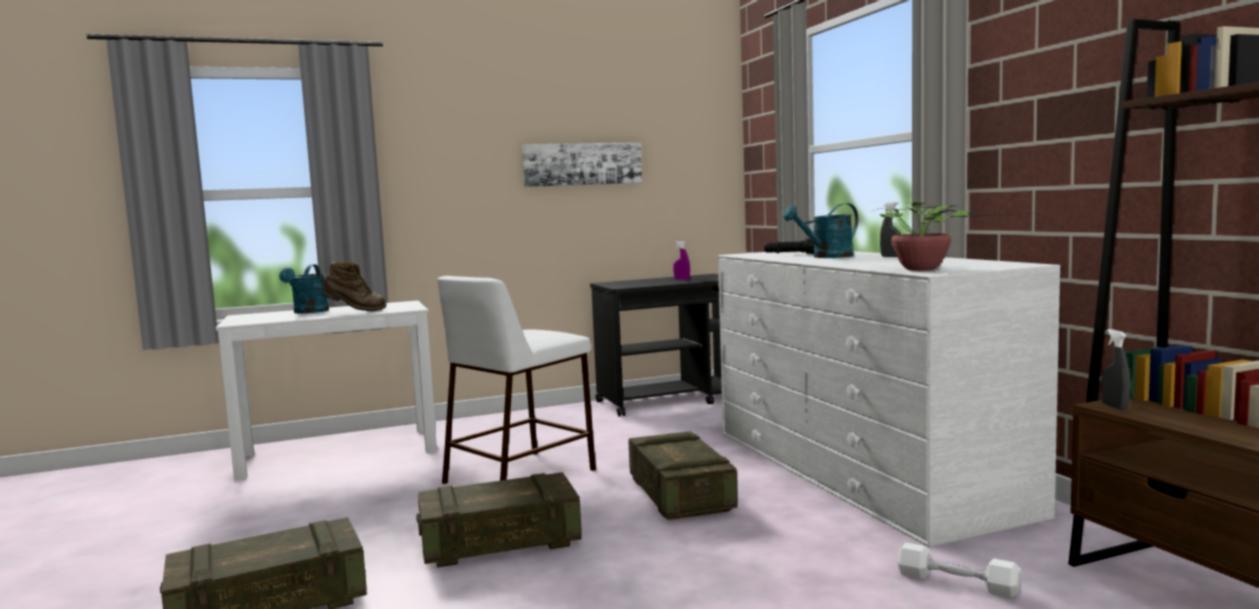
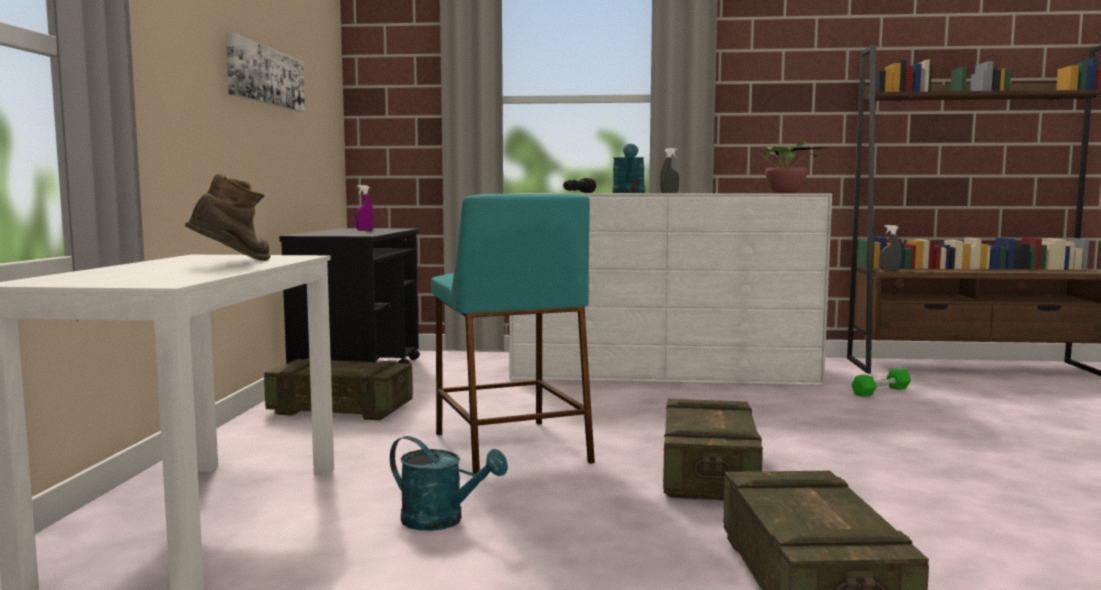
camera: 65 degrees left, 0 degrees up
turquoise watering can [279,264,329,314] -> turquoise watering can moved to [390,436,508,531]
white stool [437,276,596,484] -> turquoise stool [431,194,595,477]
crate [628,431,738,520] -> crate moved to [264,358,413,420]
white dumbbell [897,542,1020,598] -> green dumbbell [851,368,911,397]

